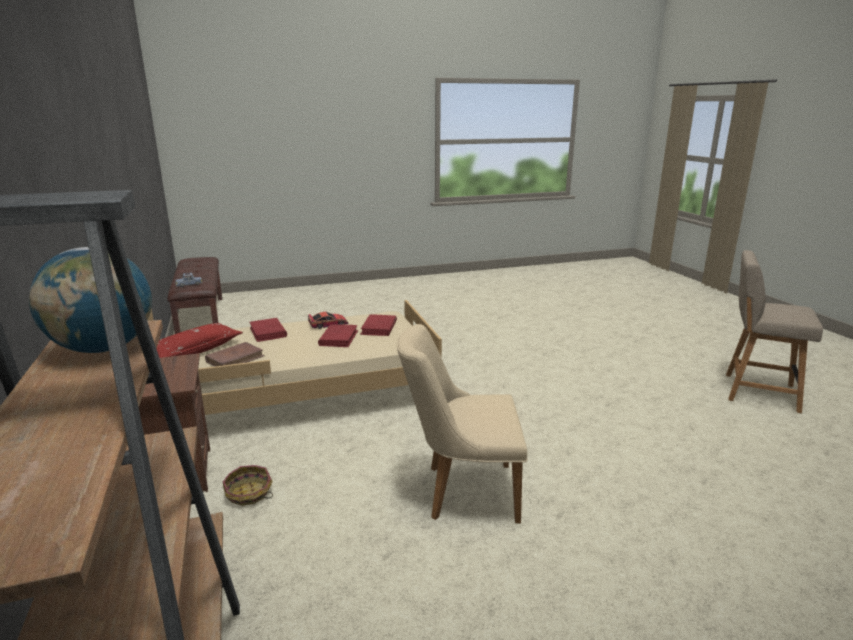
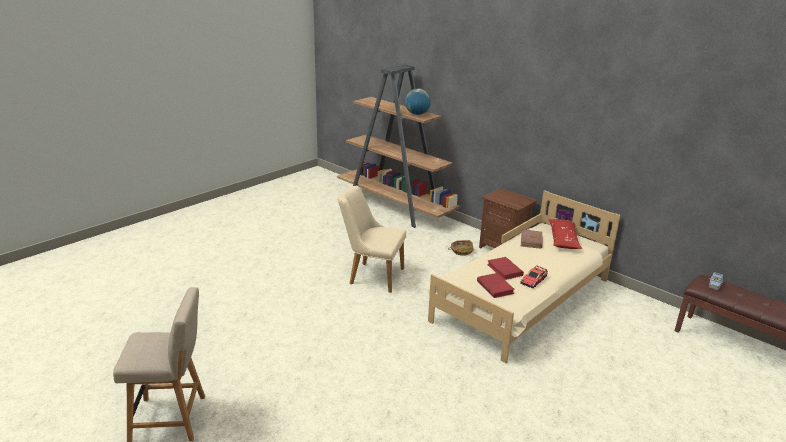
camera: 150 degrees right, 5 degrees up
red book [249,318,287,342] -> none
beige chair [397,324,528,523] -> beige chair turned 135 degrees counterclockwise [338,186,406,293]

